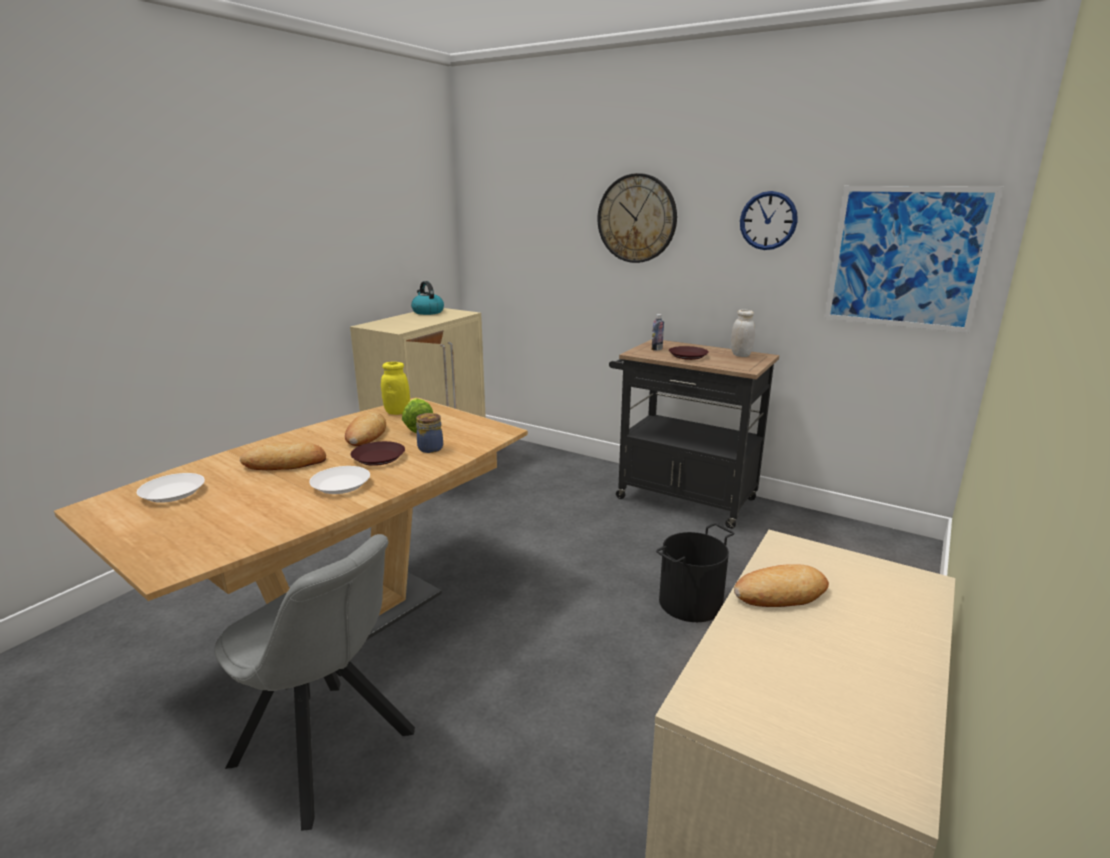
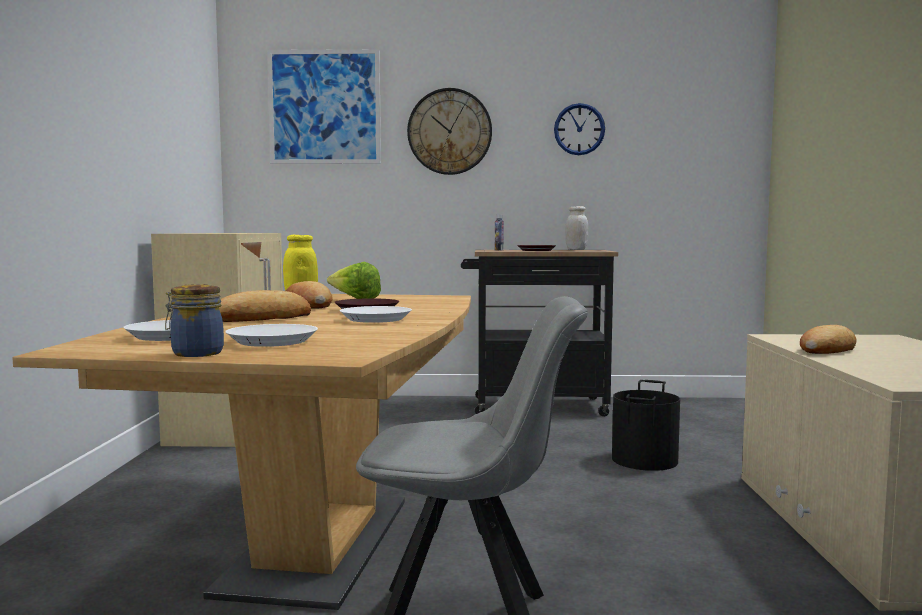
camera: 30 degrees left, 15 degrees down
kettle [411,281,444,315] -> none
jar [416,413,443,453] -> jar moved to [165,284,224,357]
picture [824,186,1003,333] -> picture moved to [267,49,381,164]
none -> white plate [225,324,318,347]

